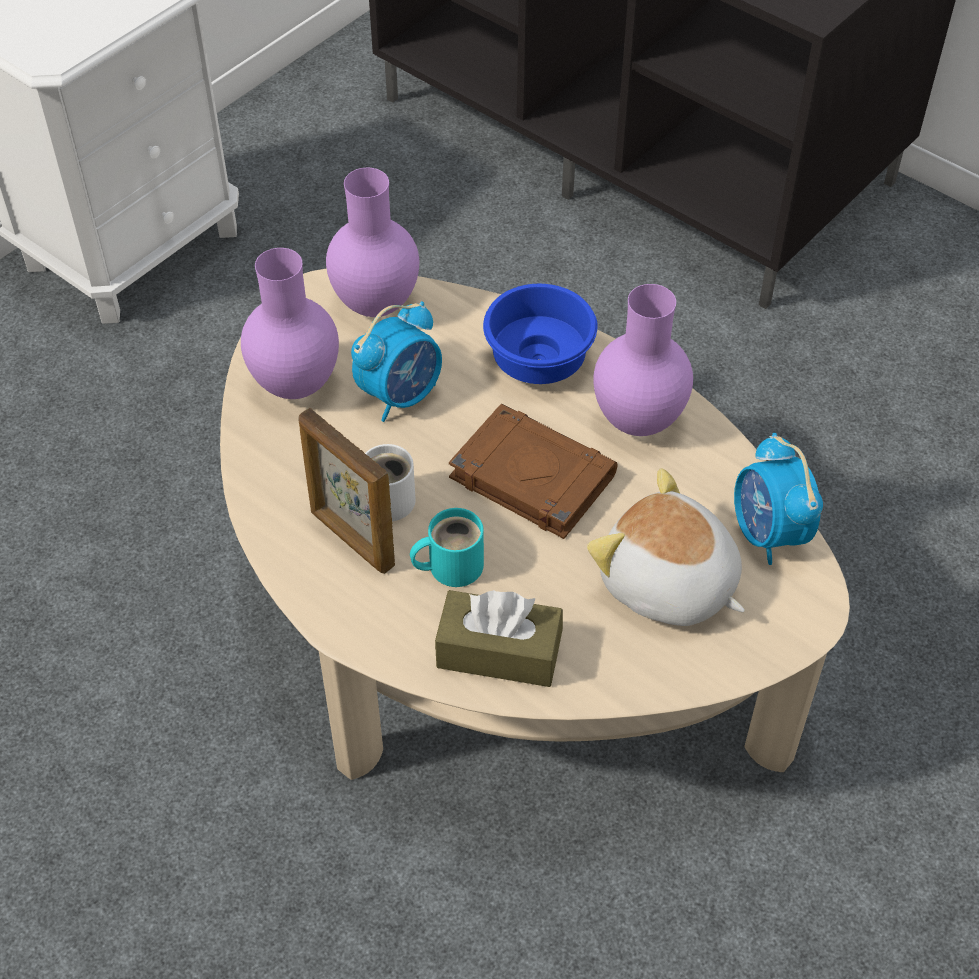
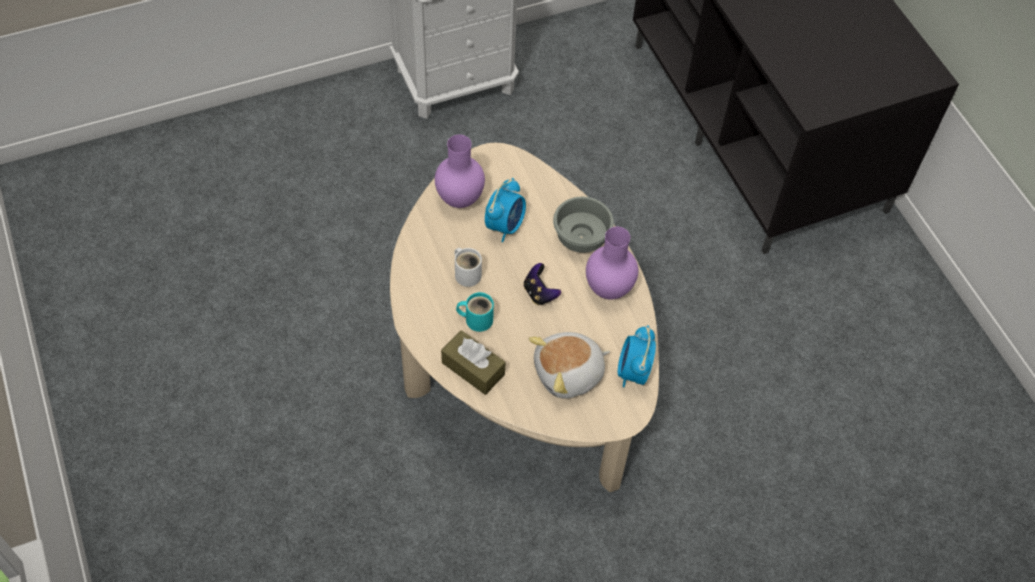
camera: 25 degrees right, 5 degrees up
picture frame [298,408,395,574] -> none
purple vase [326,168,419,317] -> none
alarm clock [351,301,442,422] -> alarm clock turned 45 degrees counterclockwise [485,178,526,243]
brown book [449,404,618,539] -> game controller [524,263,561,305]
blue bowl [483,284,598,384] -> grey bowl [553,197,614,253]
plush toy [587,468,745,626] -> plush toy turned 90 degrees counterclockwise [529,332,610,399]

